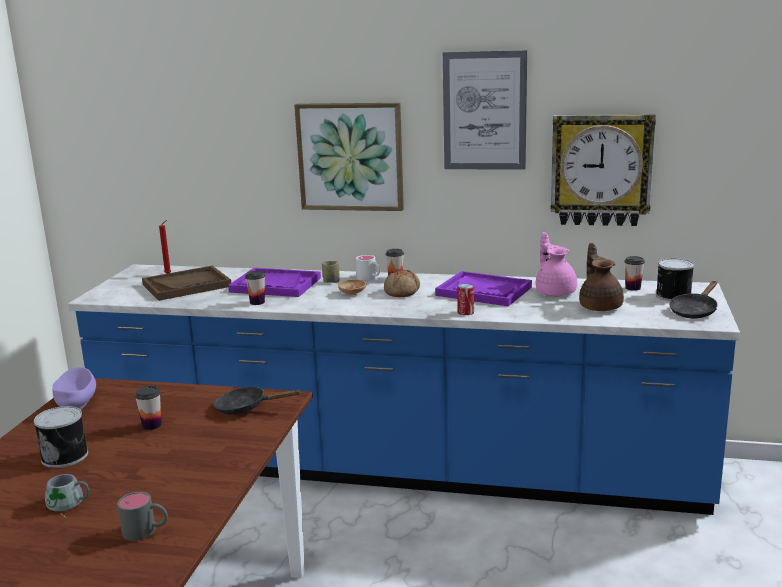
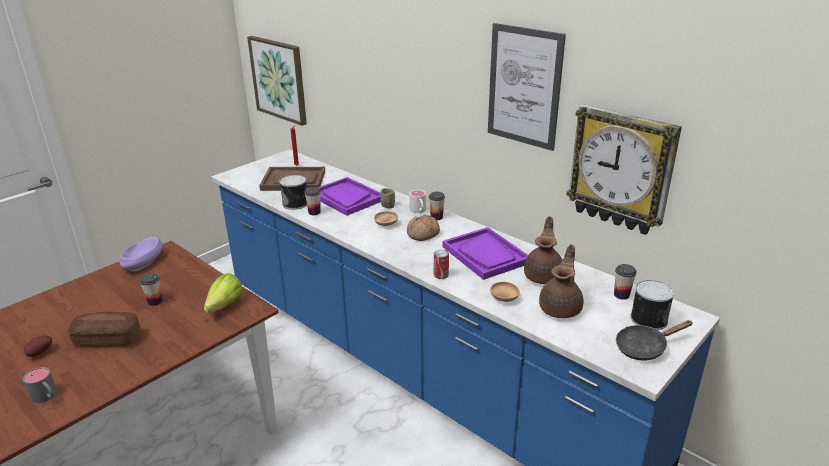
camera: 30 degrees right, 10 degrees up
can [34,406,88,468] -> can moved to [280,175,307,210]
grey mug [45,474,89,518] -> potato [24,335,52,357]
black frying pan [214,387,301,415] -> lettuce [204,273,243,313]
picture [294,103,404,211] -> picture moved to [247,36,307,126]
pink teapot [536,232,577,296] -> brown teapot [524,216,563,284]
none -> bread [68,312,141,347]
none -> brown bowl [490,282,520,302]

